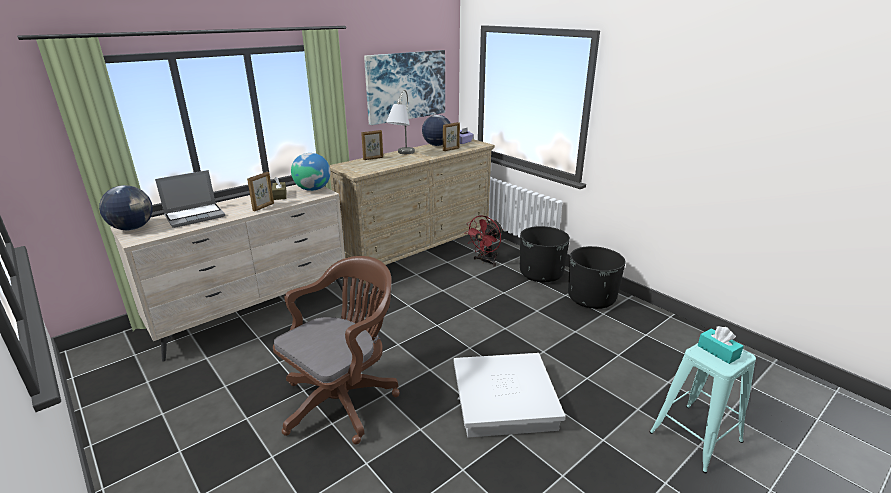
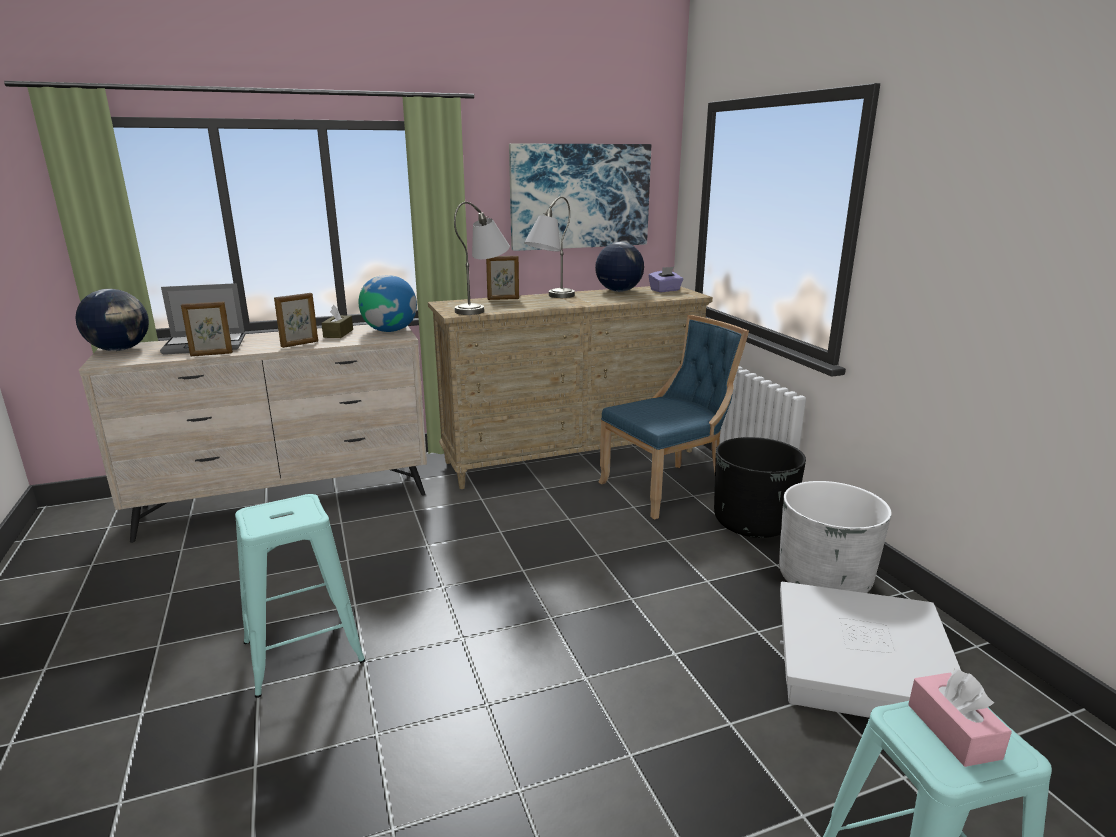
camera: 20 degrees right, 5 degrees down
brown office chair [273,256,400,444] -> turquoise stool [235,494,366,698]
picture frame [443,122,460,151] -> picture frame moved to [181,301,233,356]
white storage box [454,353,565,438] -> white storage box moved to [780,582,961,718]
red fan [464,215,503,267] -> blue chair [598,315,749,520]
black planter [568,246,625,309] -> white planter [779,481,892,593]
turquoise tissue box [698,326,744,364] -> pink tissue box [908,669,1012,767]
none -> grey table lamp [454,202,510,315]

